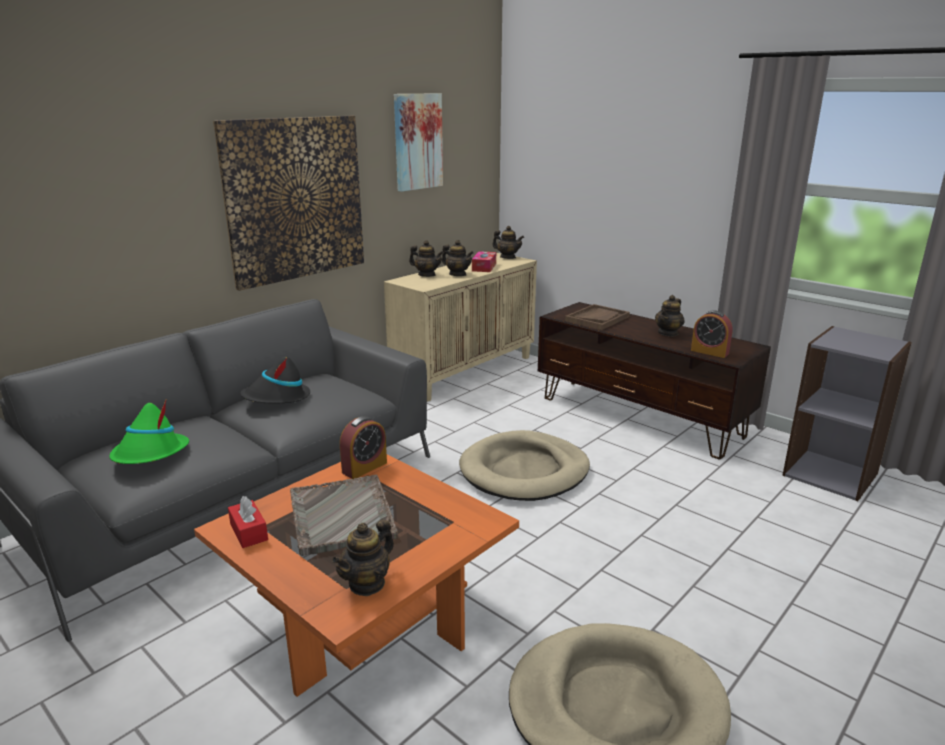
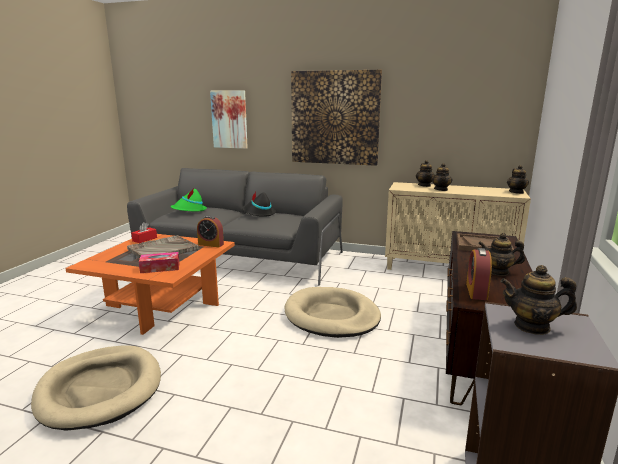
camera: 65 degrees right, 5 degrees down
teapot [332,519,394,596] -> teapot moved to [500,265,577,335]
picture [394,93,443,192] -> picture moved to [210,90,248,149]
tissue box [472,251,496,272] -> tissue box moved to [139,252,179,273]

